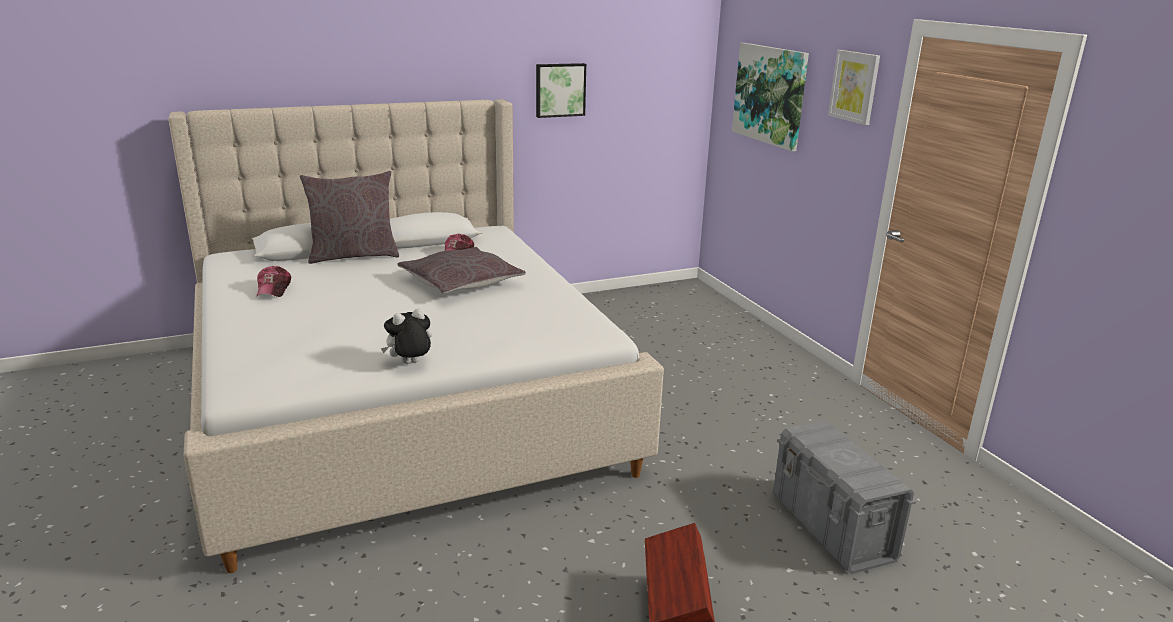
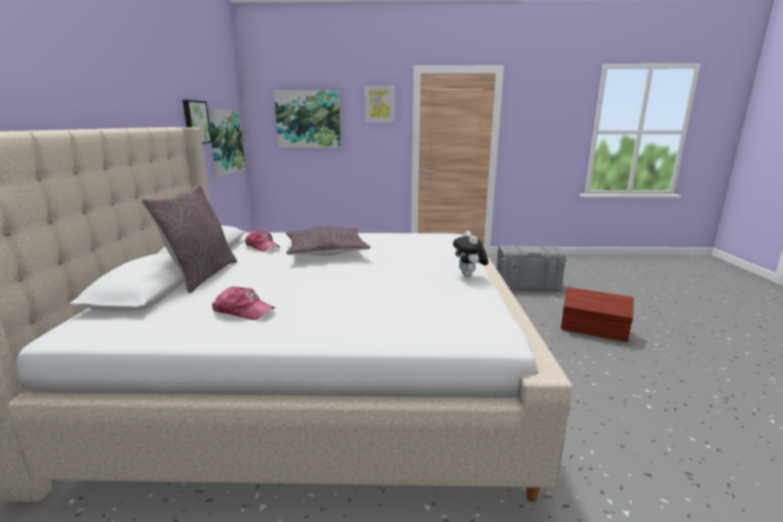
camera: 65 degrees left, 5 degrees down
none -> picture [208,109,245,177]

